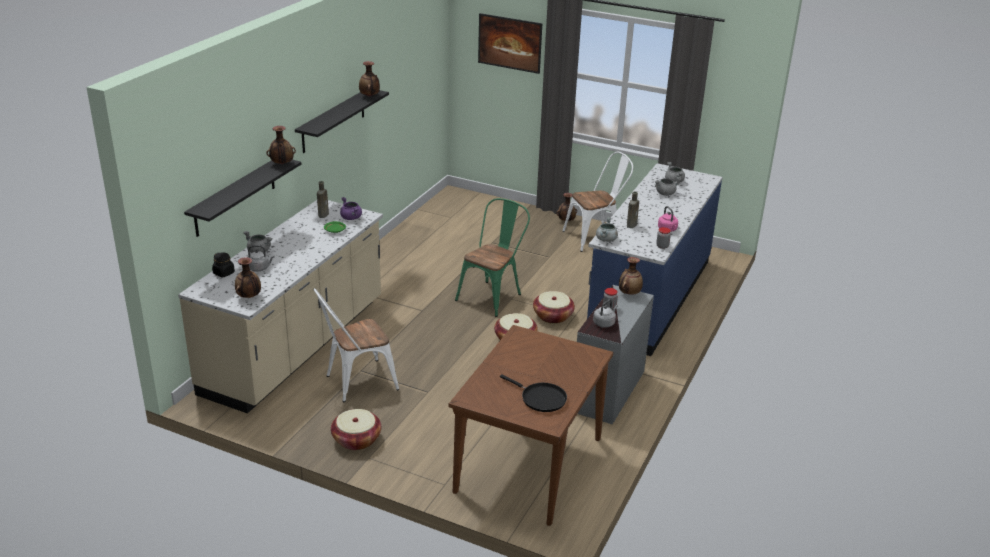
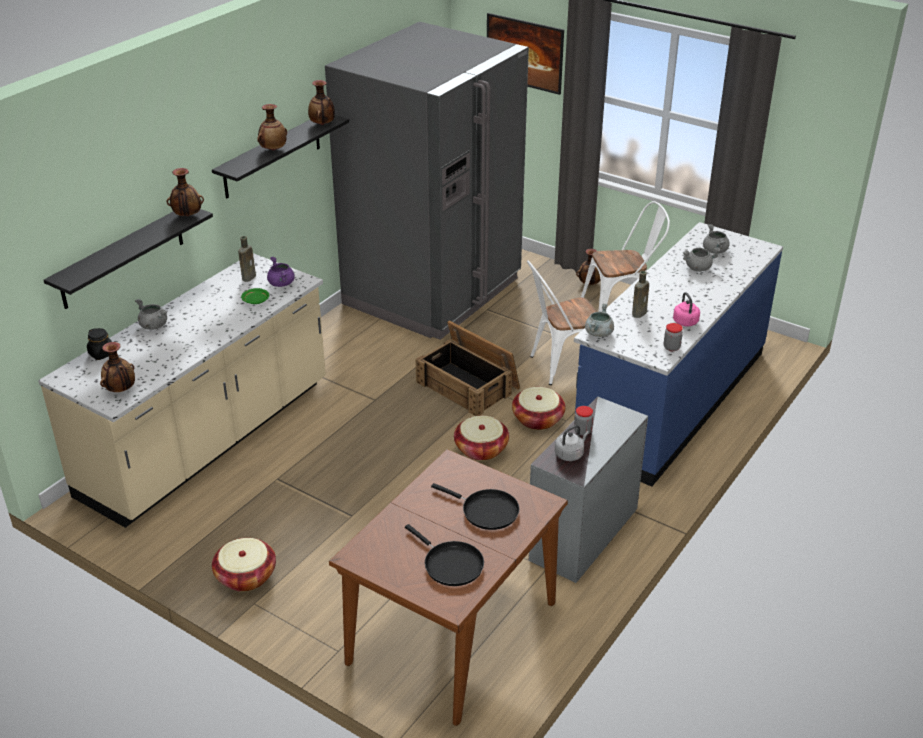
camera: 10 degrees right, 5 degrees up
grey kettle [247,245,275,272] -> none
white chair [313,288,399,402] -> white chair moved to [527,260,597,385]
green chair [455,198,530,317] -> crate [415,321,520,416]
vase [619,257,643,295] -> vase moved to [257,104,287,151]
none -> grey fridge [325,22,529,340]
none -> black frying pan [431,483,519,530]

